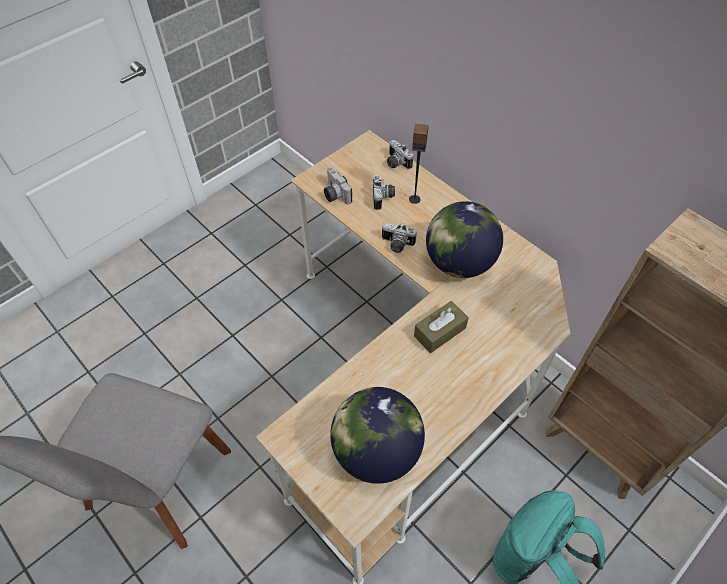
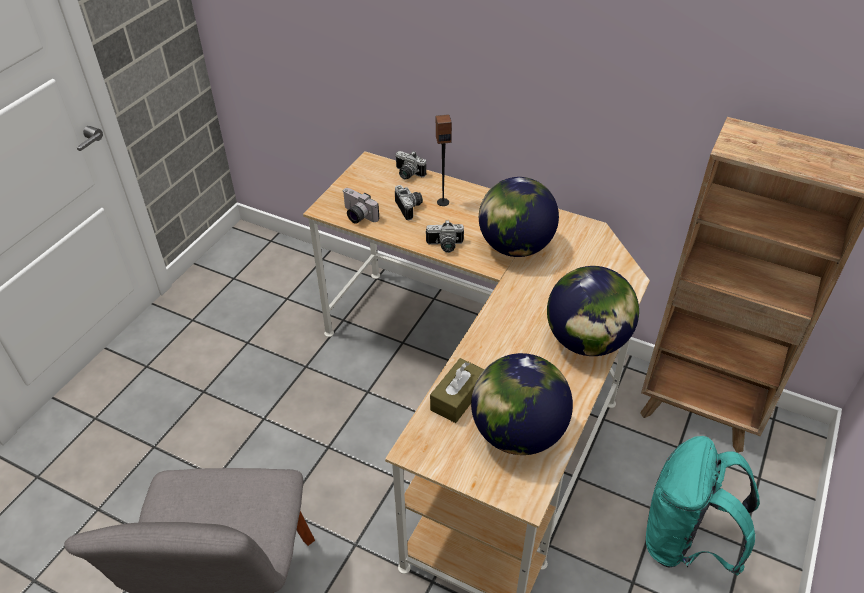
camera: 20 degrees left, 10 degrees down
brown tissue box [414,301,469,353] -> brown tissue box moved to [430,358,484,423]
none -> globe [547,266,639,356]

